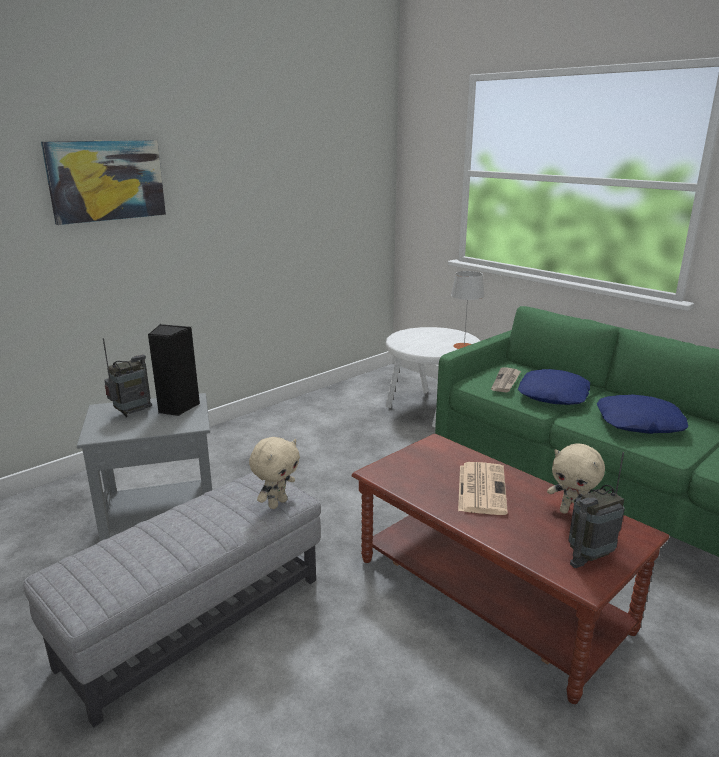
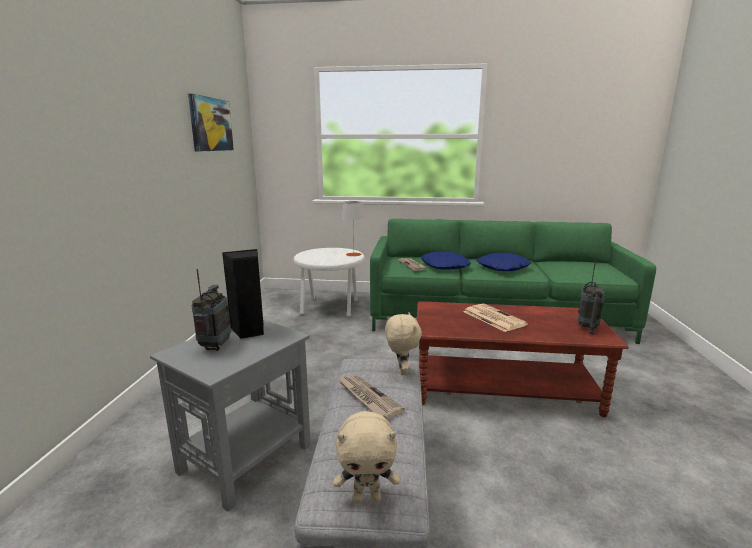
camera: 40 degrees left, 5 degrees down
picture [41,140,166,225] -> picture moved to [188,94,234,151]
beige plush toy [547,443,605,514] -> beige plush toy moved to [334,411,400,503]
none -> newspaper [338,374,405,419]

